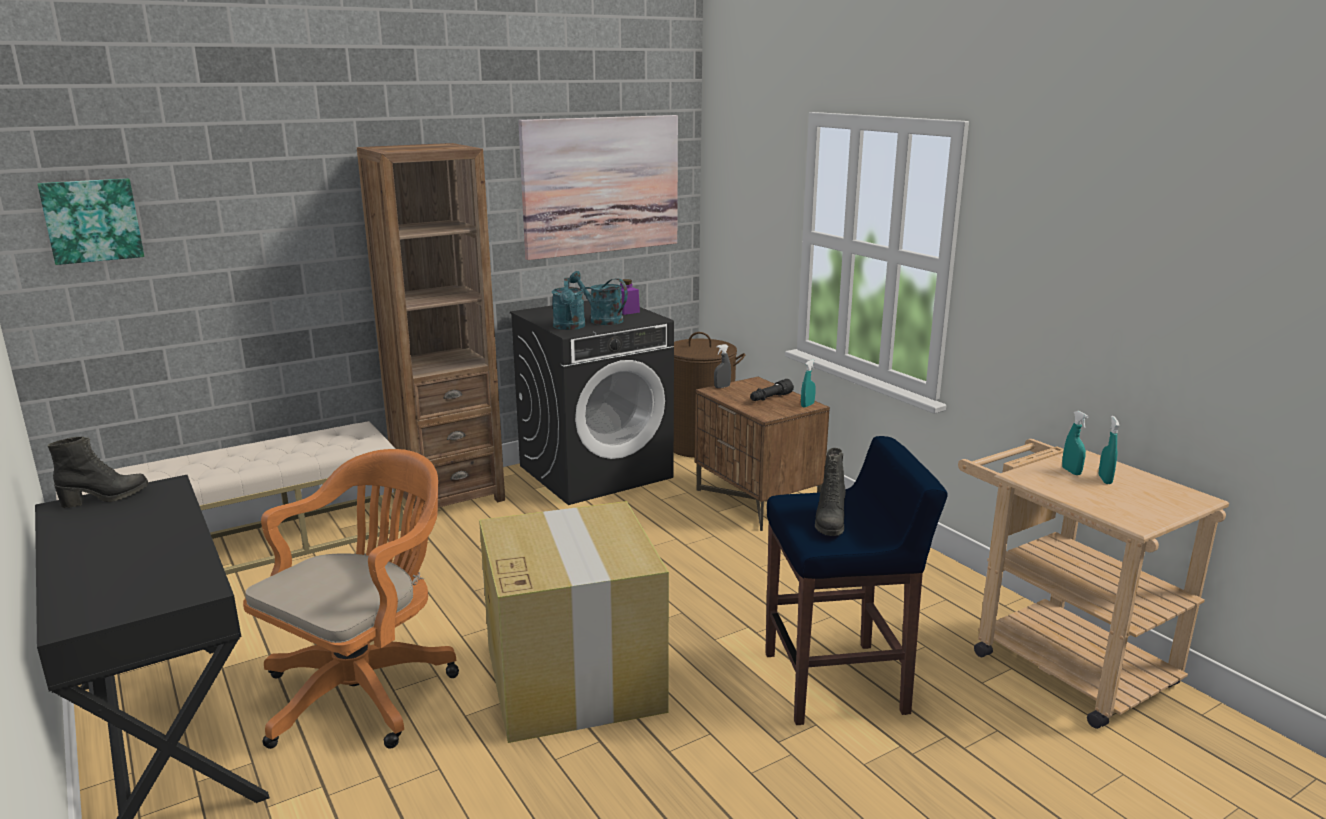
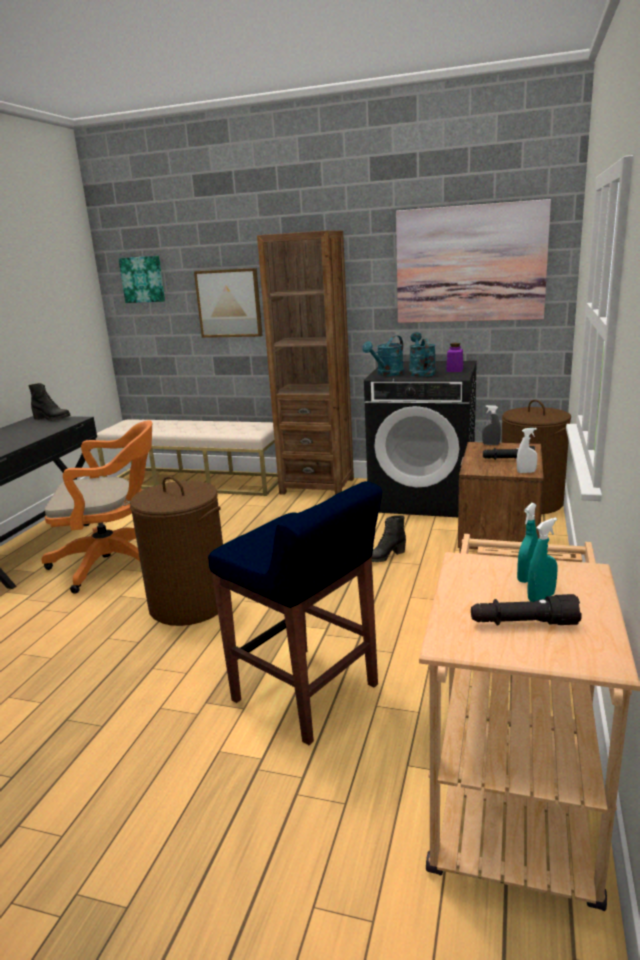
camera: 50 degrees right, 0 degrees up
cardboard box [479,501,669,743] -> brown laundry basket [130,476,223,626]
turquoise spray bottle [801,359,816,407] -> white spray bottle [517,428,538,473]
black boot [815,448,846,536] -> black boot moved to [372,515,406,562]
none -> picture [194,268,263,338]
none -> black flashlight [471,594,582,625]

